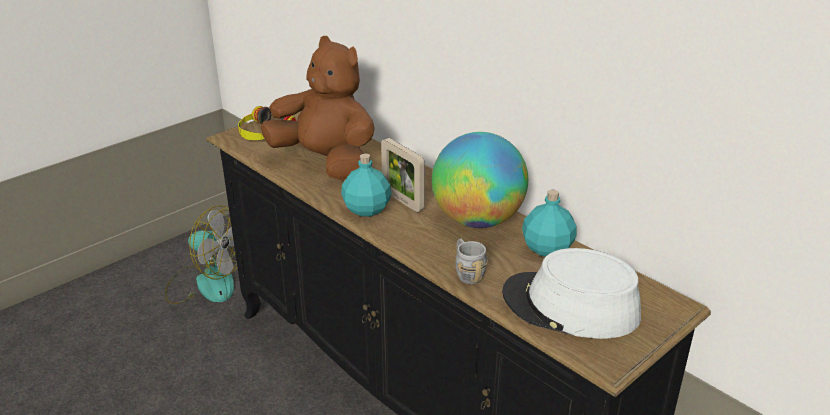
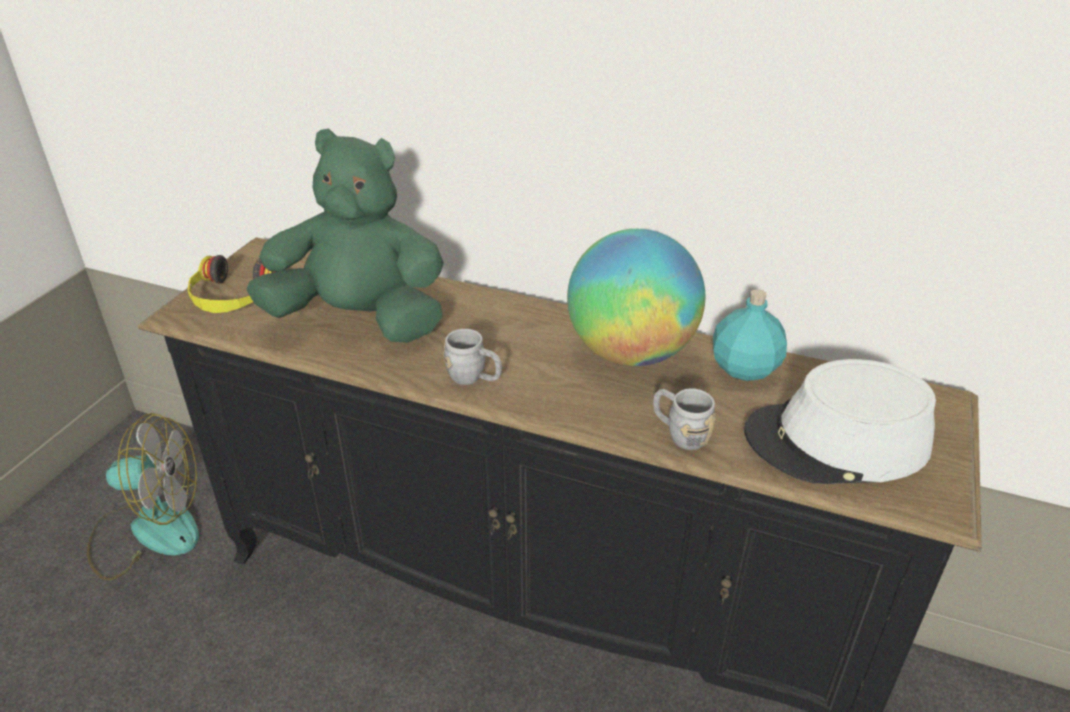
camera: 25 degrees left, 5 degrees up
brown plush toy [261,36,375,180] -> green plush toy [246,128,444,343]
turquoise bottle [341,154,391,217] -> grey mug [443,329,502,385]
picture frame [381,138,425,212] -> none

